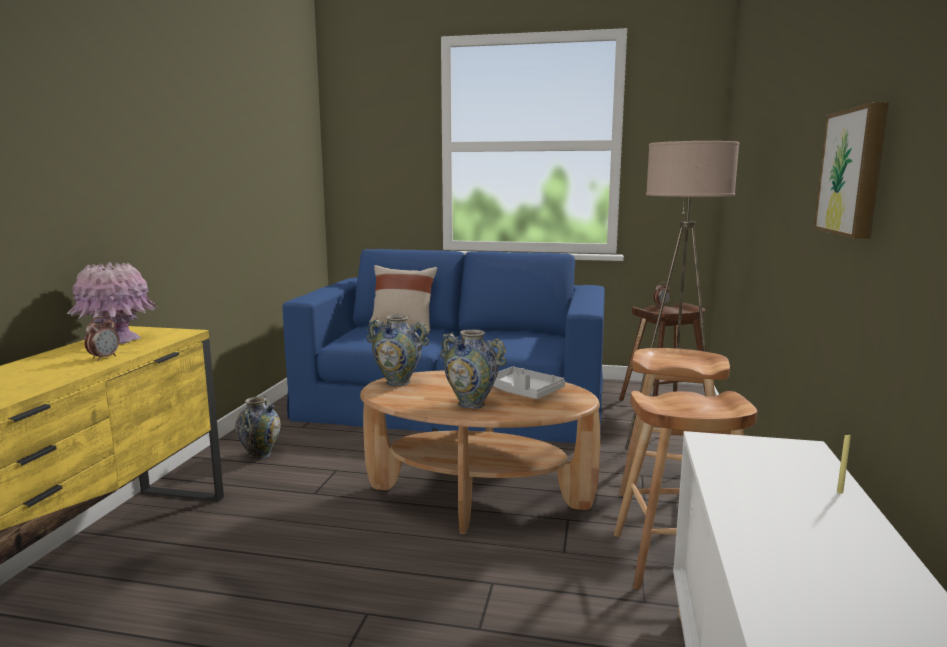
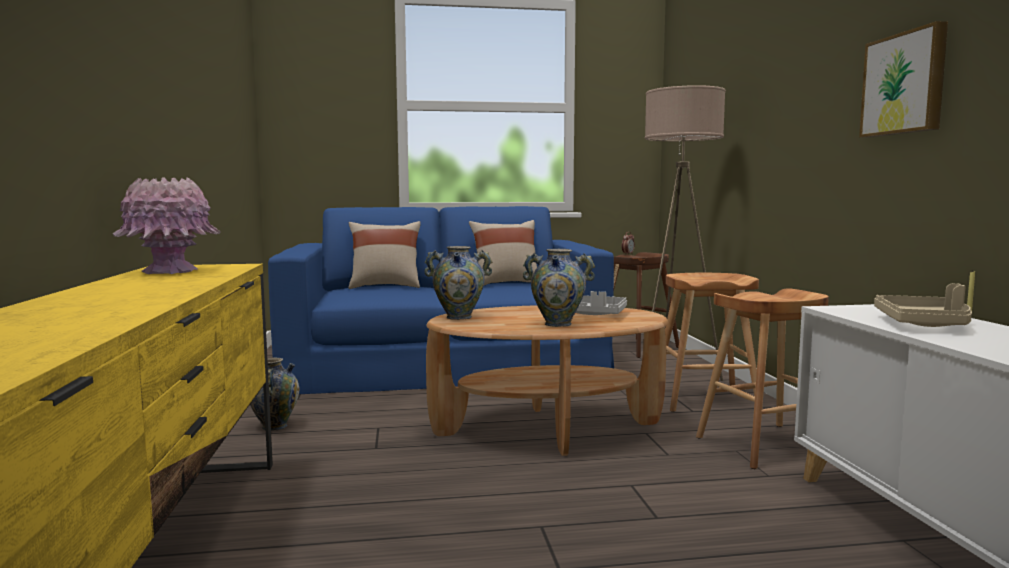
camera: 20 degrees left, 5 degrees down
alarm clock [84,316,120,361] -> none
none -> beige pillow [469,220,537,285]
none -> beige tray [874,283,972,327]

